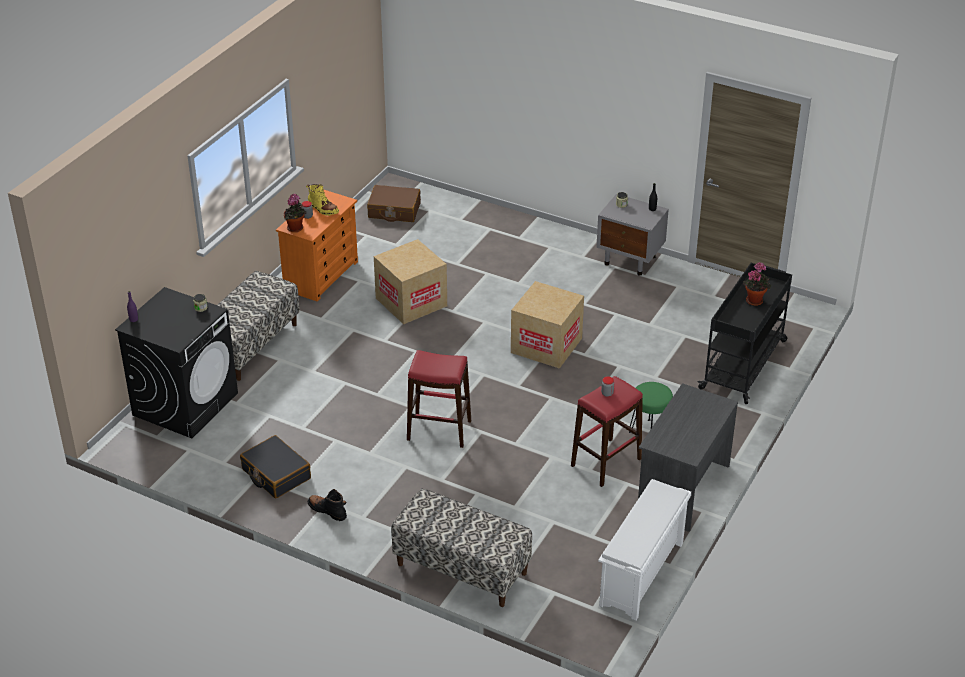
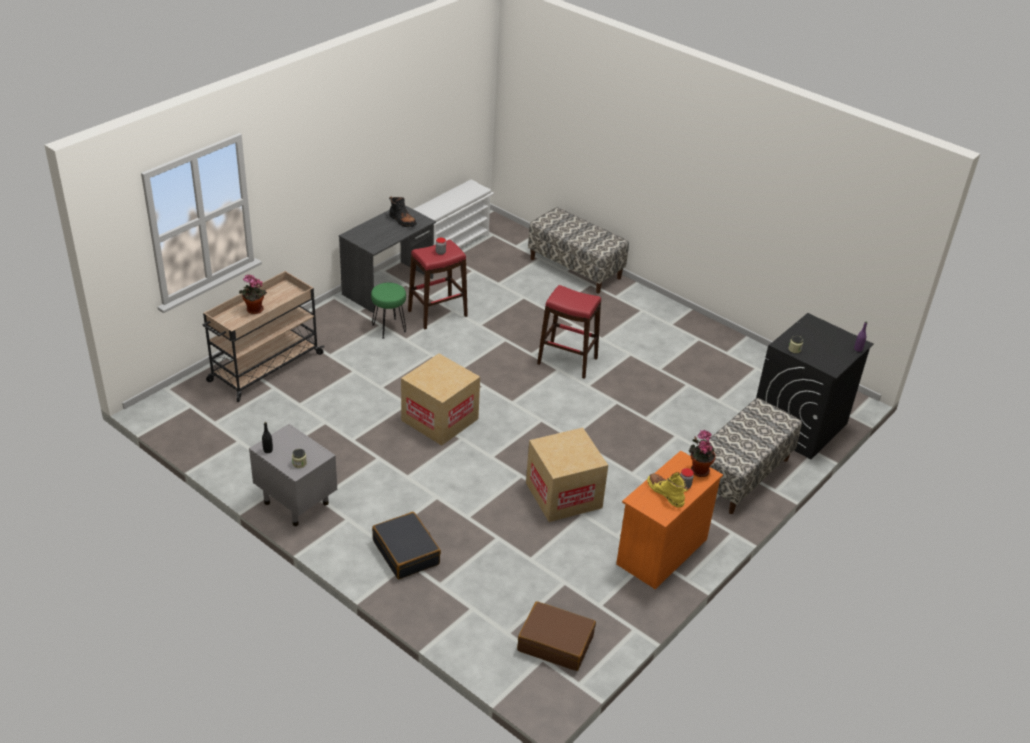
camera: 170 degrees left, 0 degrees up
black suitcase [240,435,311,498] -> black suitcase moved to [372,512,441,579]
black boot [308,489,347,521] -> black boot moved to [389,197,417,227]
black cart [697,263,792,404] -> beige cart [202,271,324,402]

